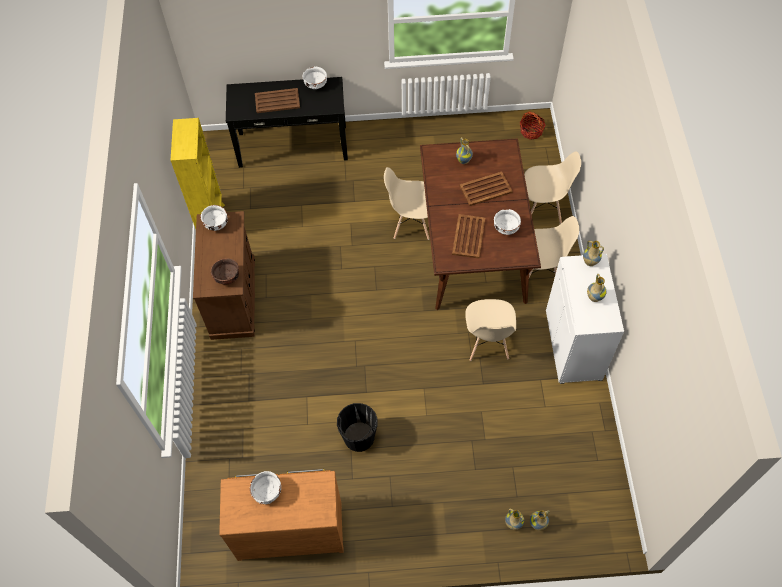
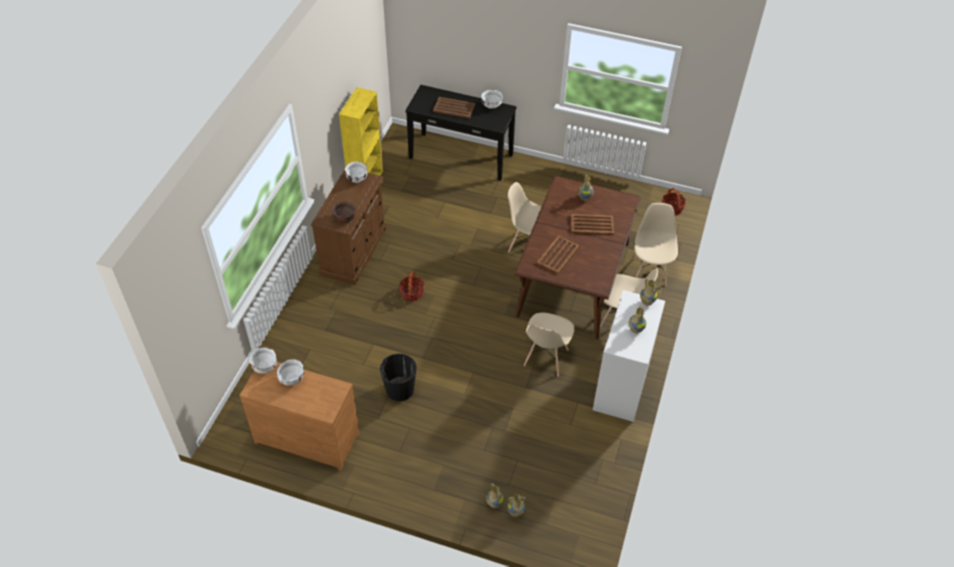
camera: 20 degrees right, 10 degrees down
white bowl [494,209,521,235] -> white bowl moved to [249,347,277,374]
beige chair [524,151,581,224] -> beige chair turned 105 degrees counterclockwise [633,203,678,286]
none -> basket [399,272,425,301]

